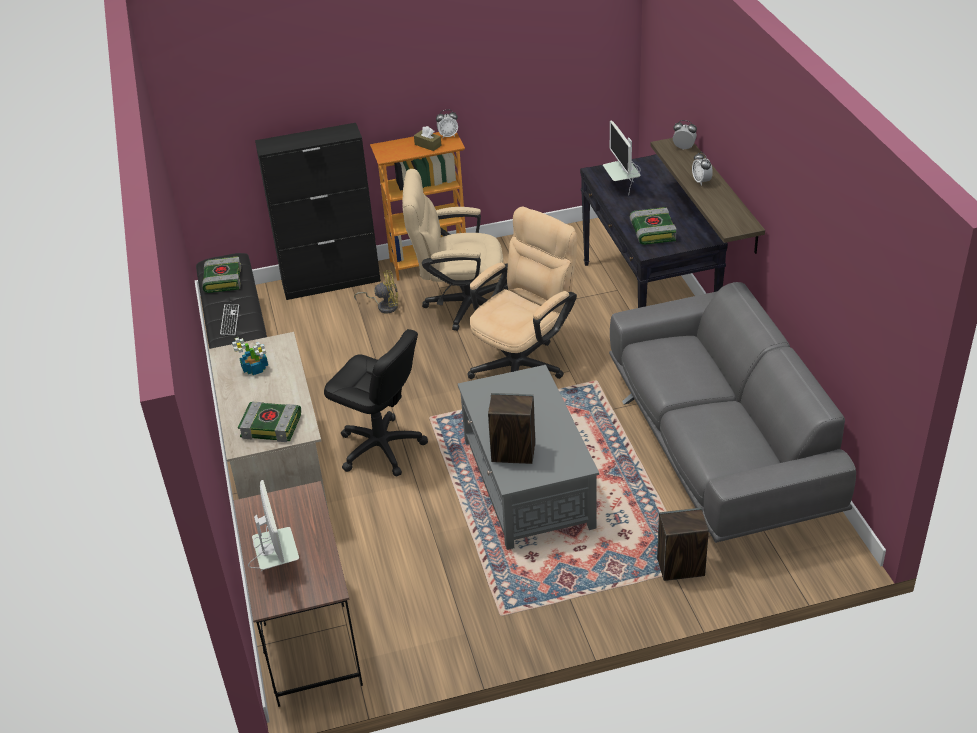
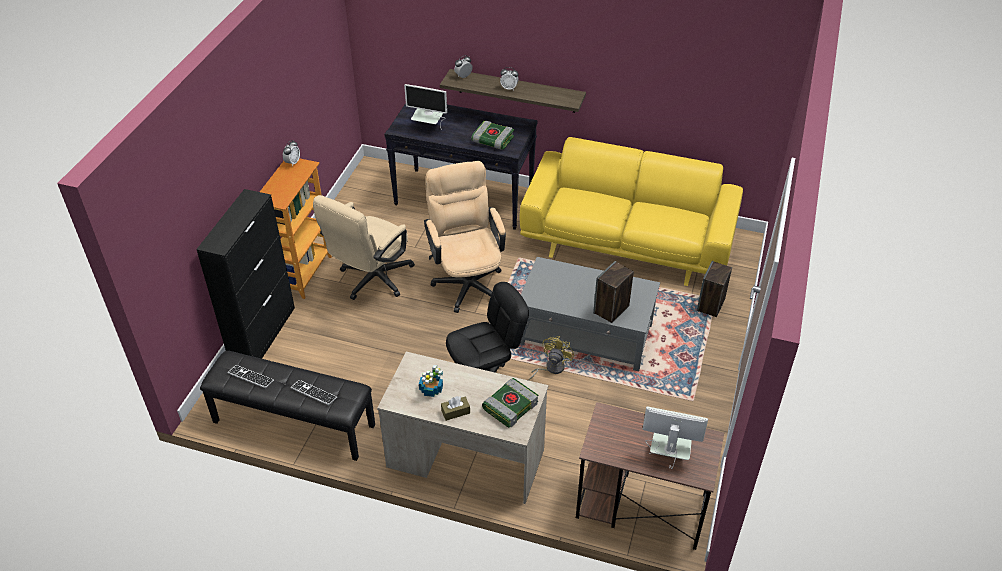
camera: 60 degrees left, 5 degrees up
book [202,256,241,293] -> keyboard [228,365,274,388]
yellow fan [354,270,398,314] -> yellow fan moved to [528,336,574,381]
brown tissue box [414,126,442,151] -> brown tissue box moved to [441,396,470,421]
grey sofa [609,282,856,543] -> yellow sofa [520,137,743,286]

